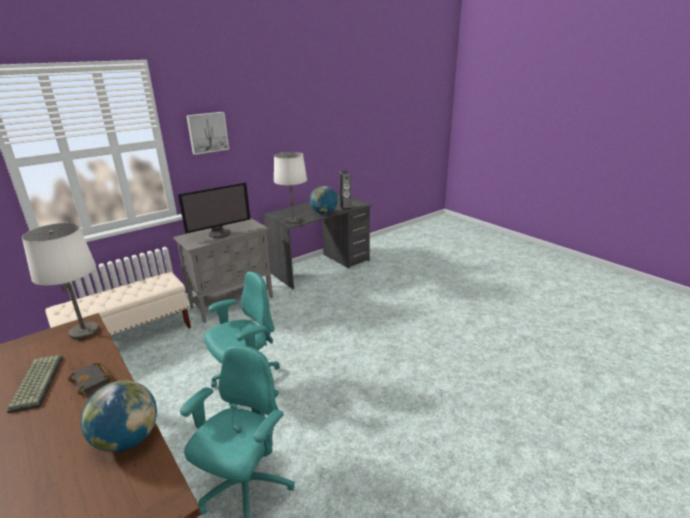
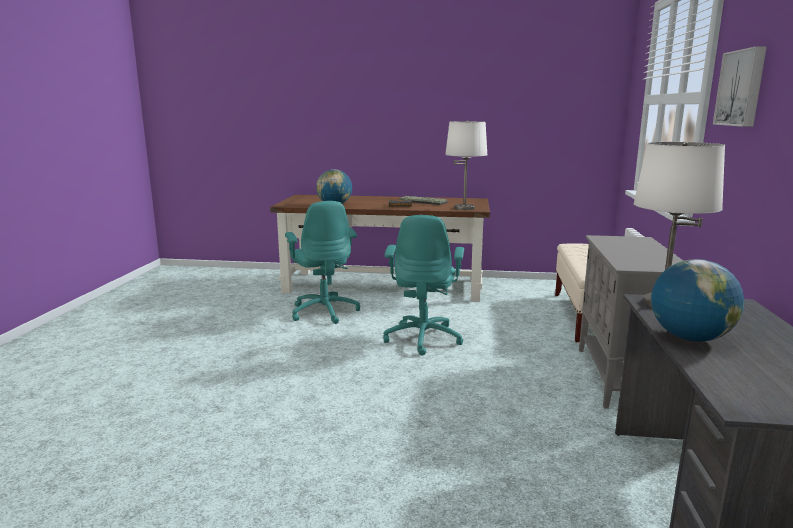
camera: 135 degrees right, 10 degrees down
monitor [178,183,250,238] -> none
speaker [339,171,352,210] -> none

